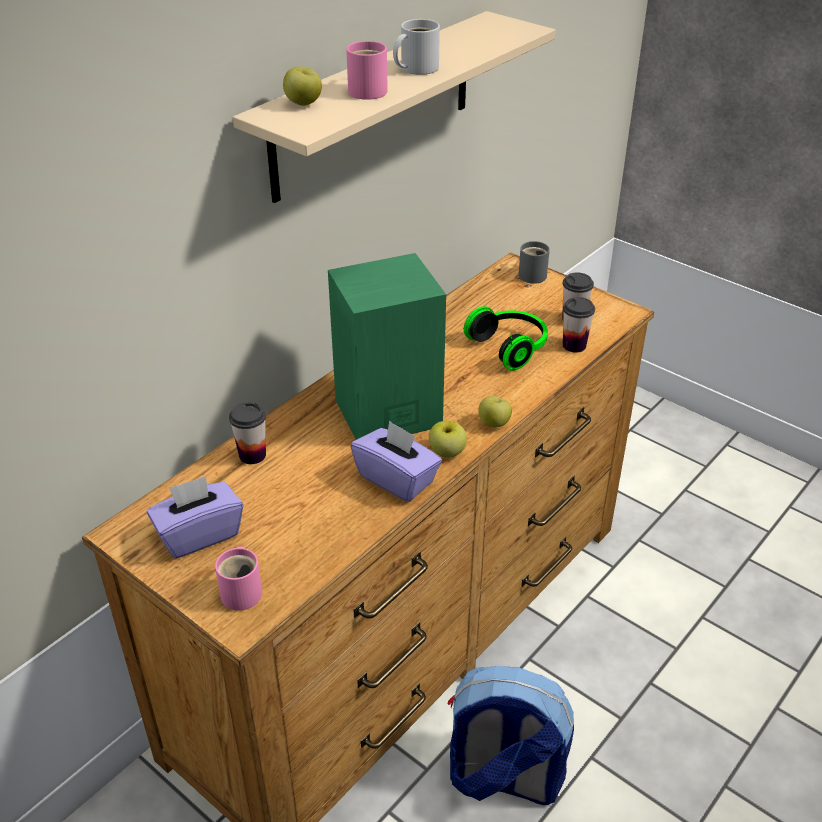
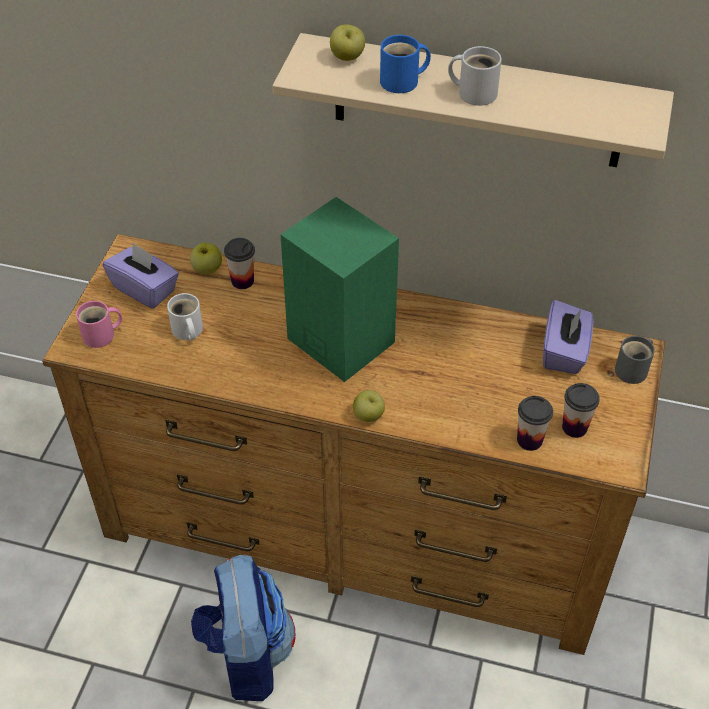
camera: 65 degrees right, 10 degrees up
pink mug [346,41,388,100] -> blue mug [380,35,431,93]
purple tissue box [351,420,442,502] -> purple tissue box moved to [543,300,593,374]
apple [429,421,467,458] -> apple moved to [190,243,222,275]
headphones [464,306,548,371] -> none
none -> white mug [167,293,203,340]

